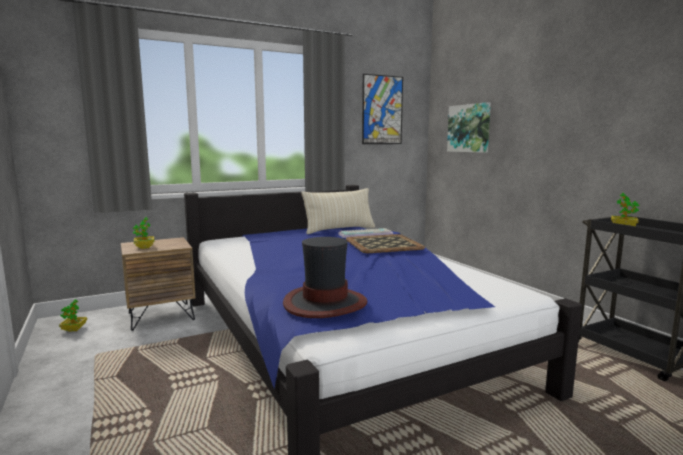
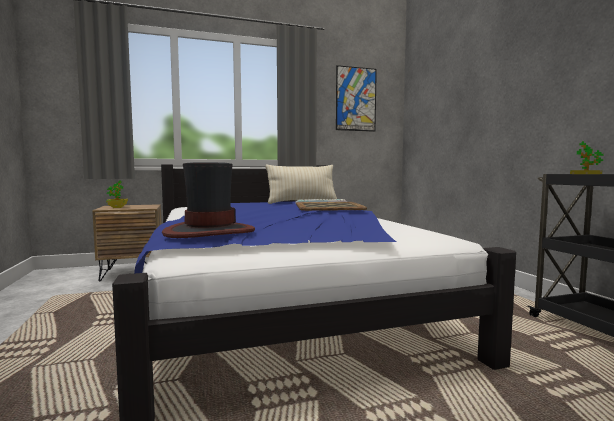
camera: 10 degrees right, 5 degrees down
potted plant [59,299,87,332] -> none
picture [447,102,491,153] -> none

